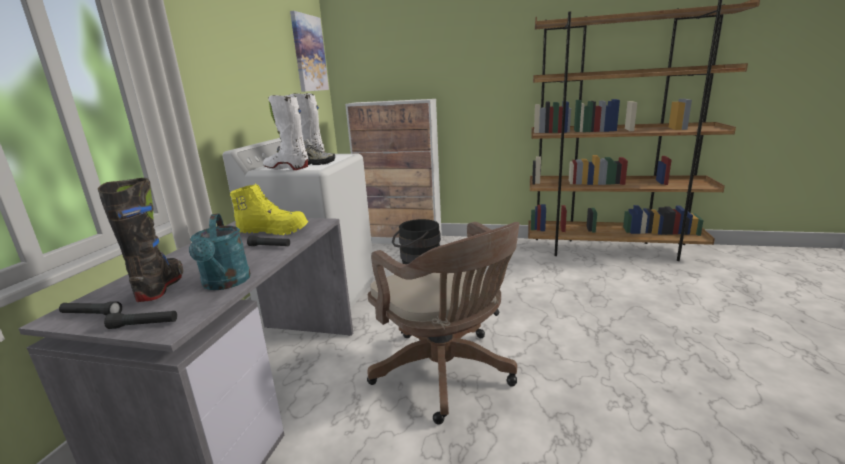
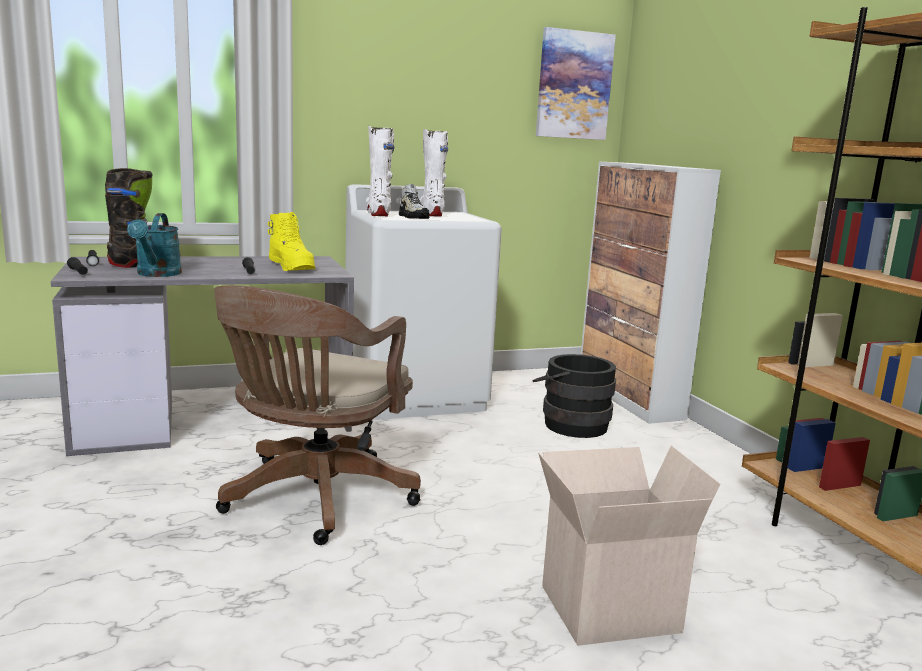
camera: 55 degrees right, 5 degrees down
turquoise watering can [189,213,251,290] -> turquoise watering can turned 45 degrees counterclockwise [127,213,182,277]
none -> cardboard box [538,446,720,646]

